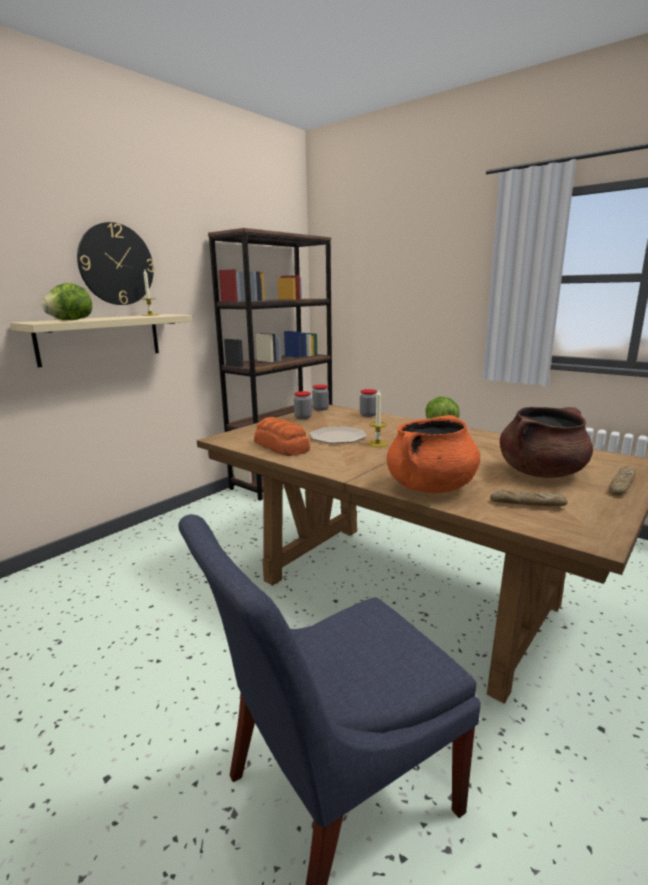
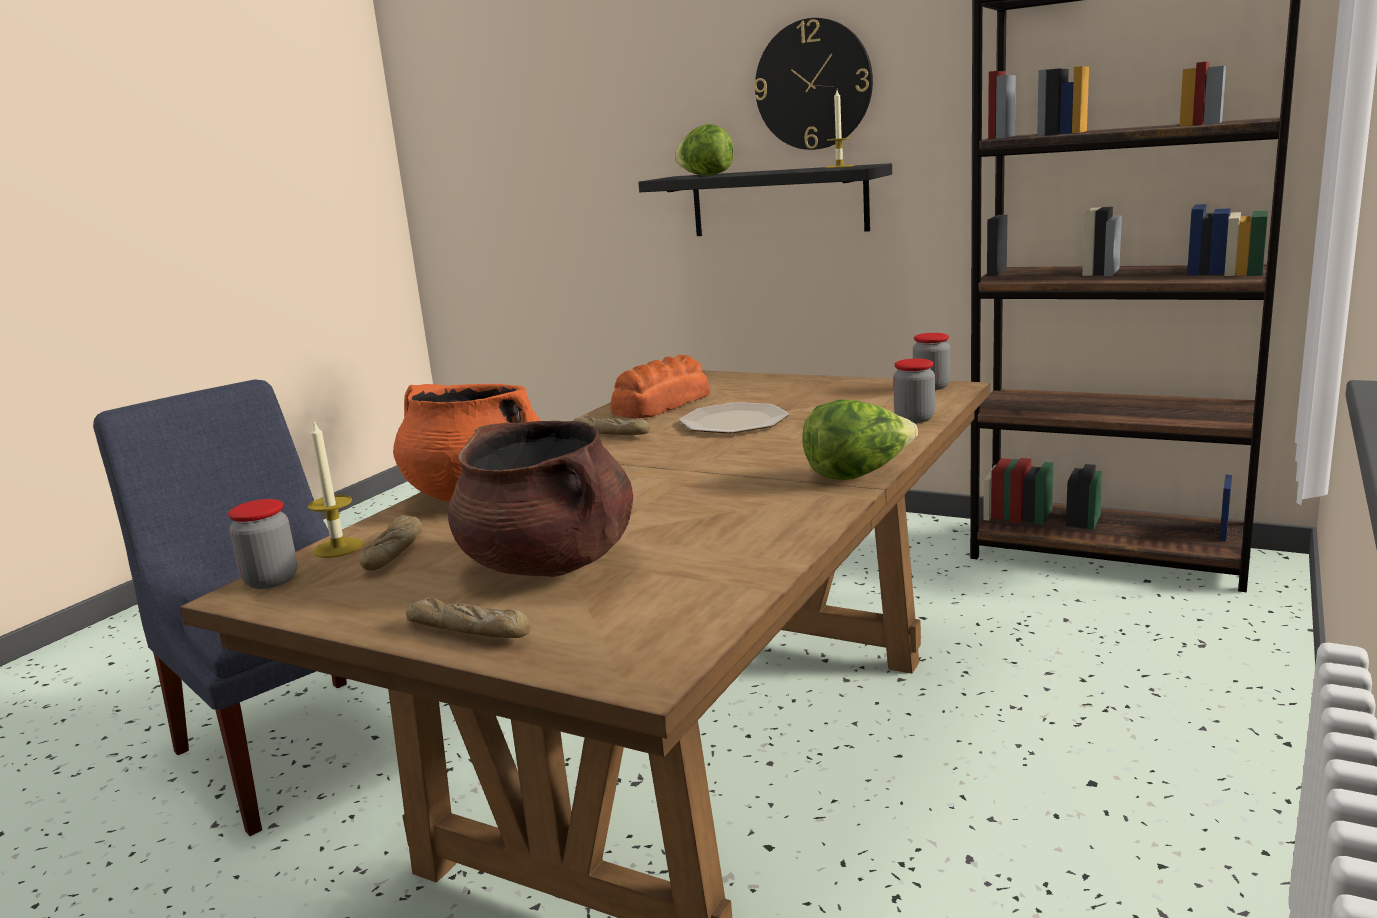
camera: 80 degrees right, 0 degrees up
beige shelf [10,314,192,367] -> black shelf [638,163,892,236]
jar [294,391,312,419] -> jar moved to [228,499,297,589]
candle [367,390,388,447] -> candle moved to [308,421,364,558]
none -> bread [573,416,651,435]

